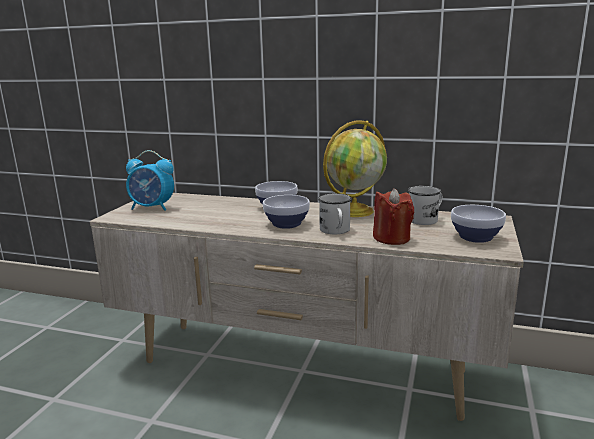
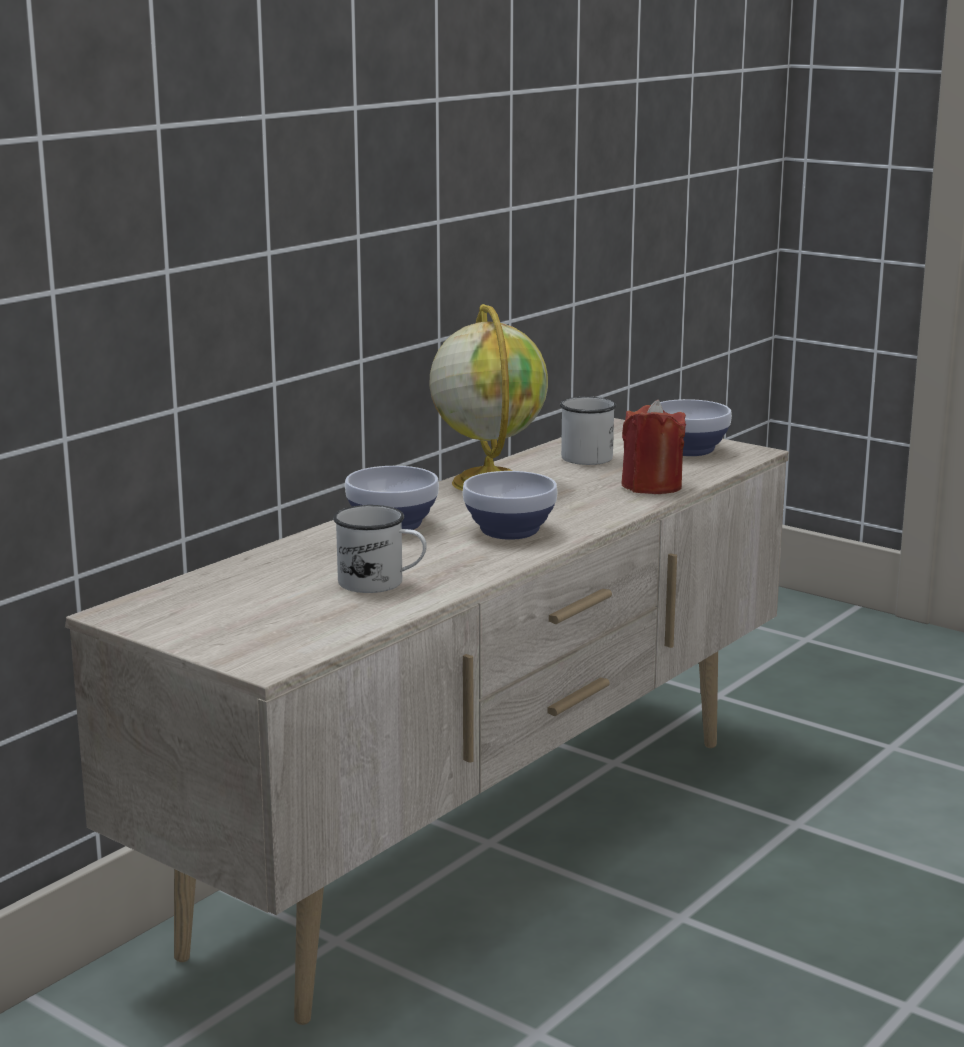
camera: 70 degrees left, 0 degrees up
alarm clock [126,150,174,211] -> none
white mug [318,193,352,234] -> white mug moved to [333,505,427,593]

